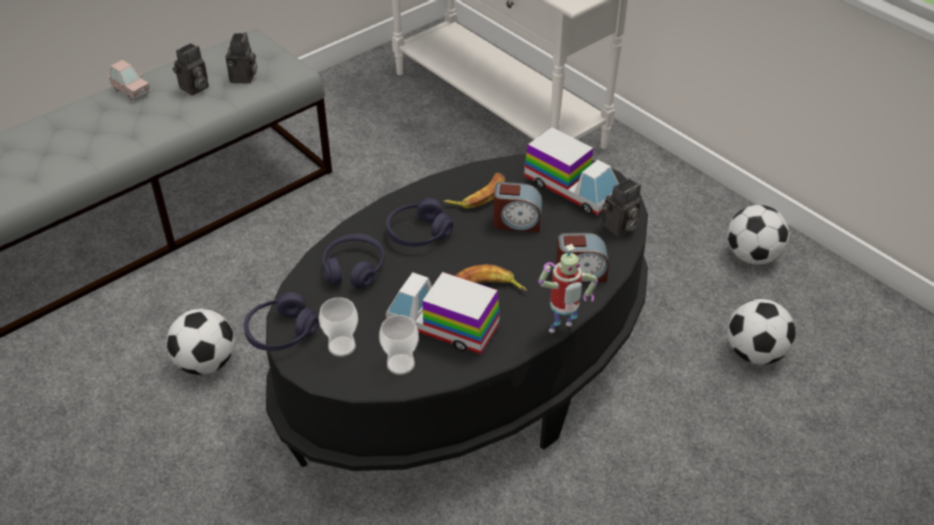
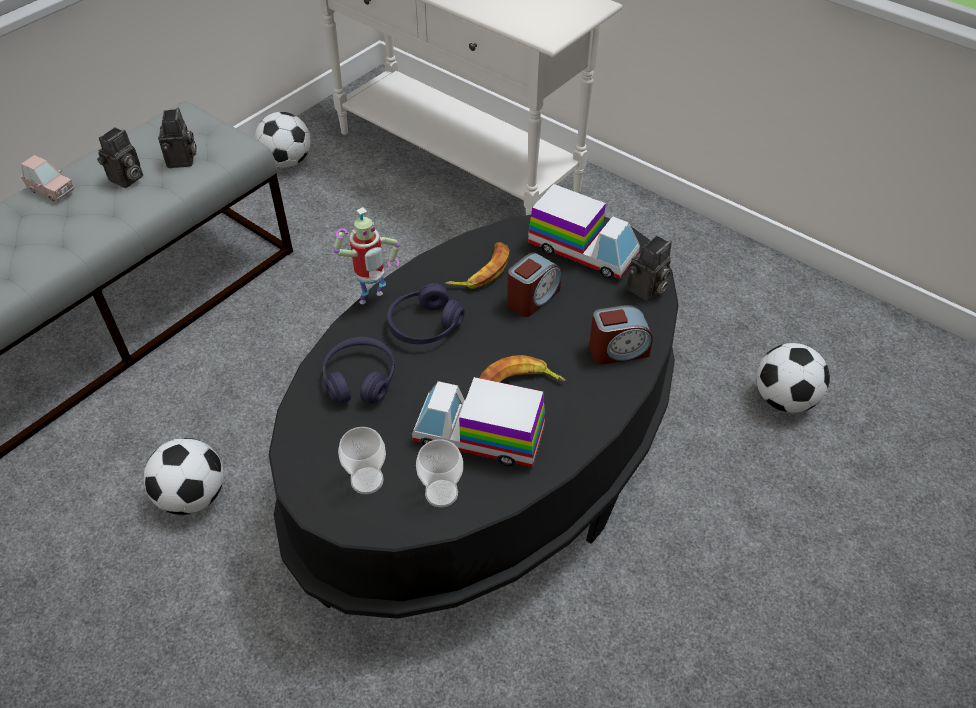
camera: 10 degrees left, 5 degrees up
purple headphones [244,292,319,351] -> none
alarm clock [493,182,542,232] -> alarm clock turned 45 degrees counterclockwise [507,252,561,317]
toy robot [538,244,598,333] -> toy robot moved to [334,207,400,304]
football [727,205,789,265] -> football moved to [255,112,311,168]

